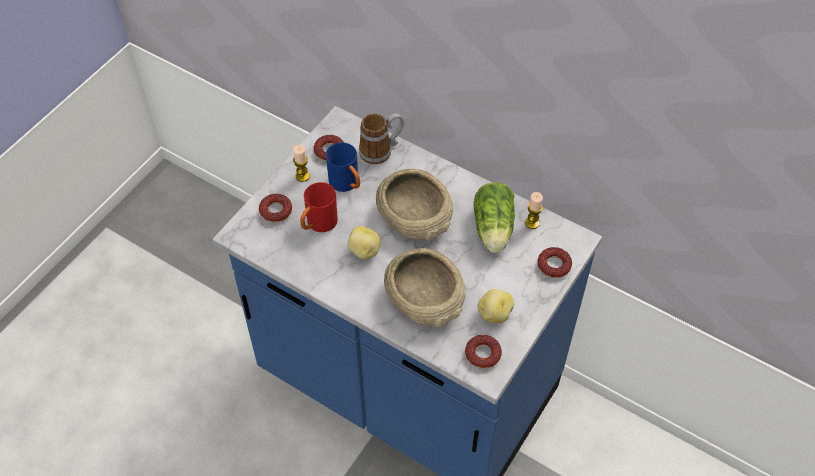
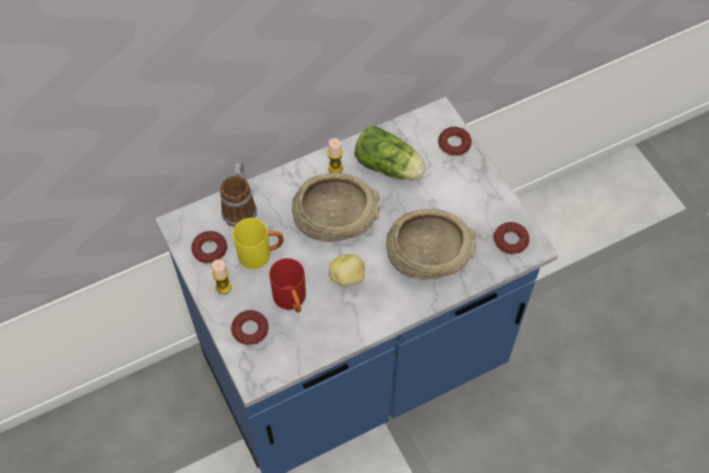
camera: 60 degrees left, 5 degrees up
blue mug [326,142,360,192] -> yellow mug [233,218,283,269]
potato [478,289,514,323] -> none
candle [525,192,543,229] -> candle moved to [327,138,343,173]

